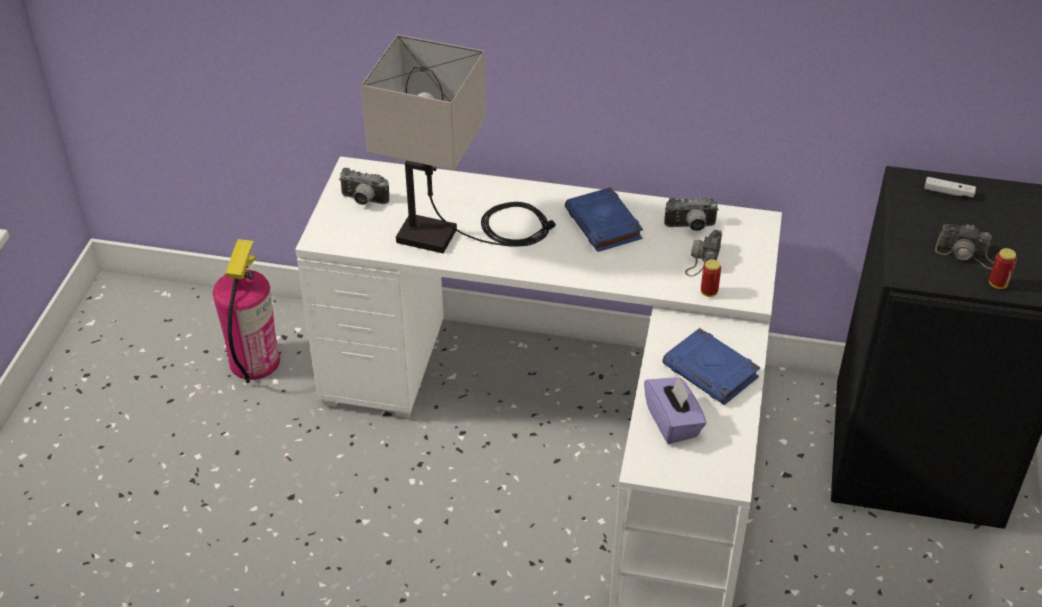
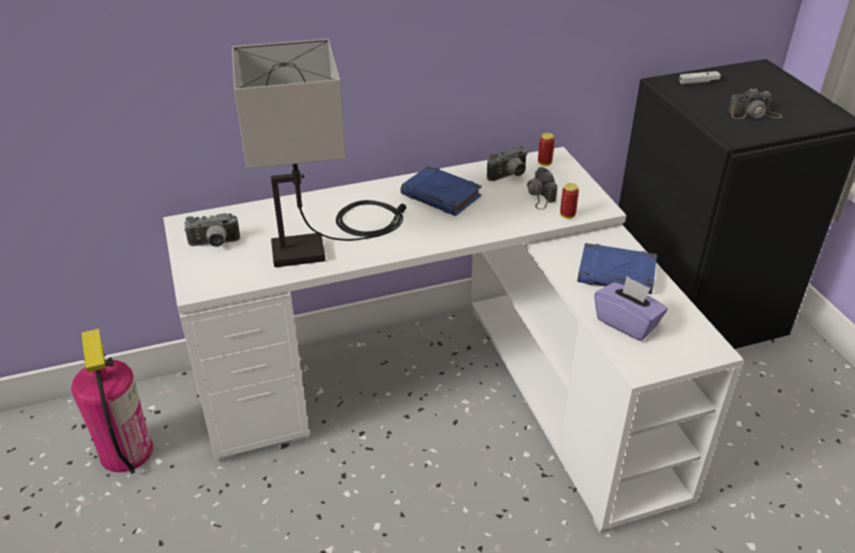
camera: 30 degrees left, 5 degrees down
can [989,248,1017,289] -> can moved to [538,133,555,166]

